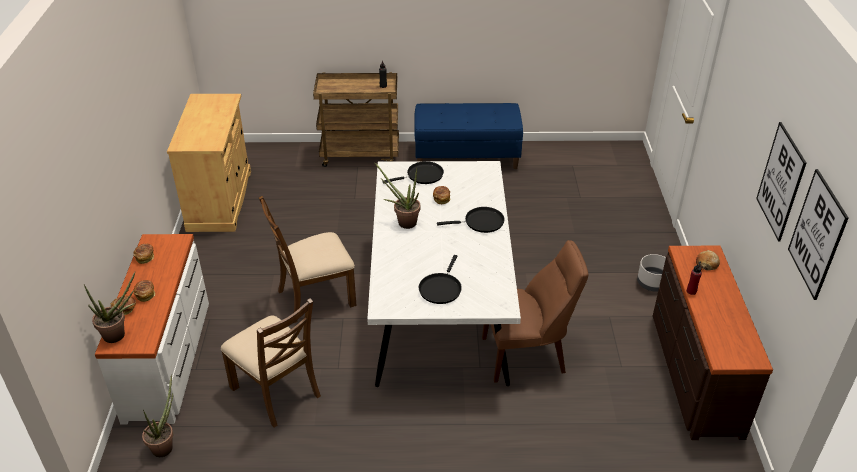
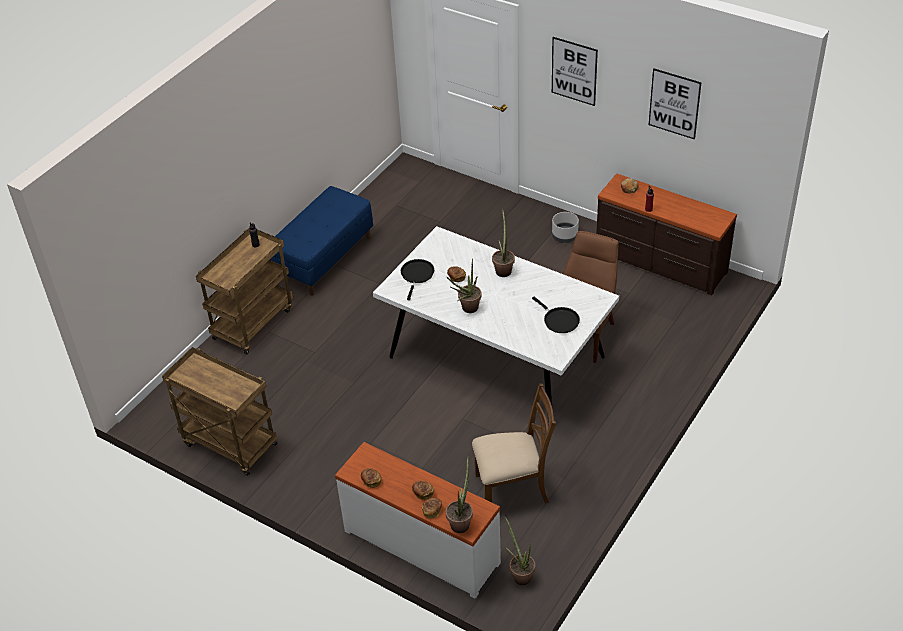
camera: 55 degrees left, 5 degrees up
beige cabinet [167,94,251,232] -> brown cart [162,347,278,476]
brown chair [259,196,356,323] -> none
black frying pan [437,207,505,233] -> potted plant [492,209,515,277]
picture [788,169,849,300] -> picture moved to [552,37,598,106]

